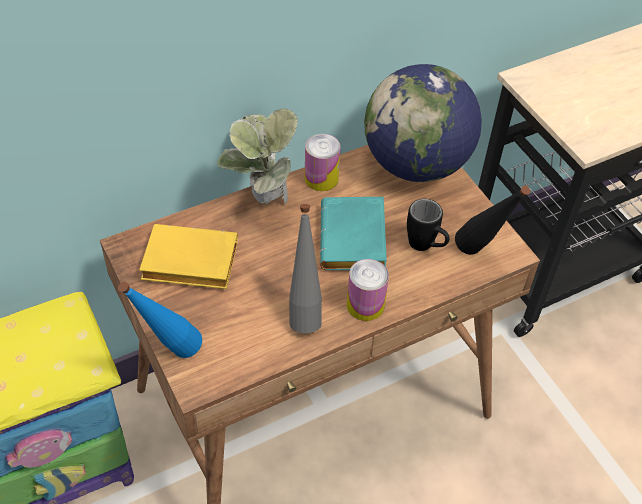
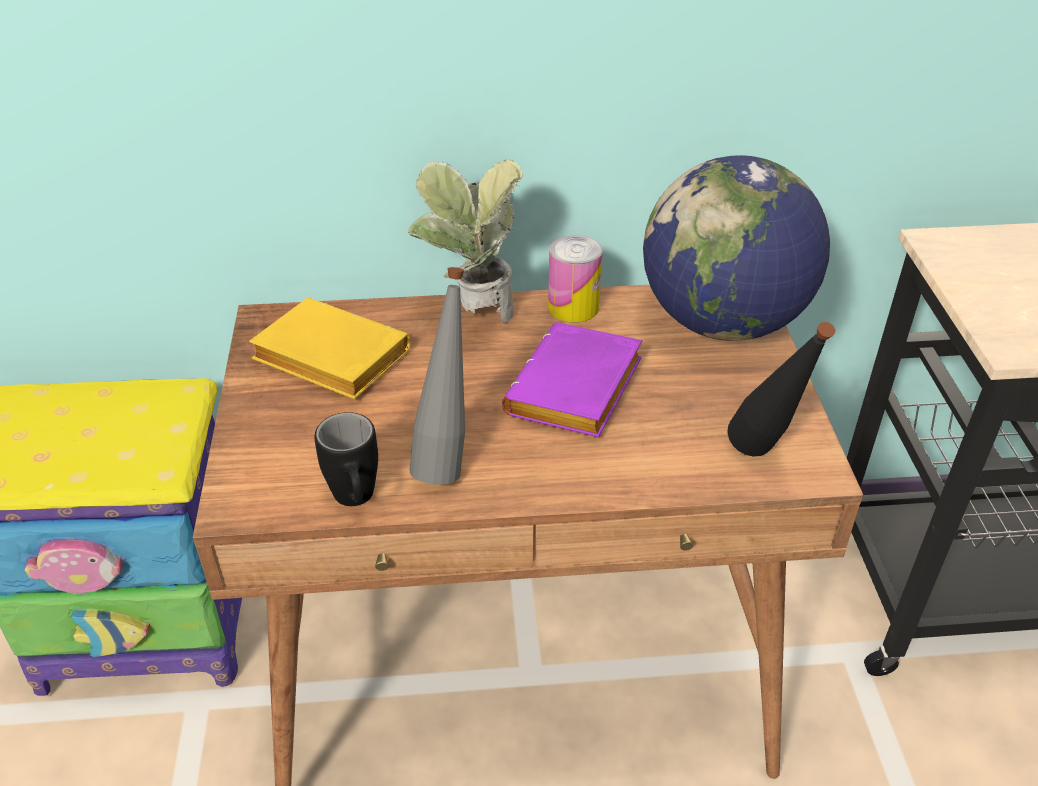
camera: 25 degrees right, 10 degrees down
blue bottle [118,282,202,358] -> none
turquoise book [320,197,387,270] -> purple book [502,322,642,437]
can [347,259,389,321] -> none
black mug [407,199,450,251] -> black mug moved to [315,412,378,506]

